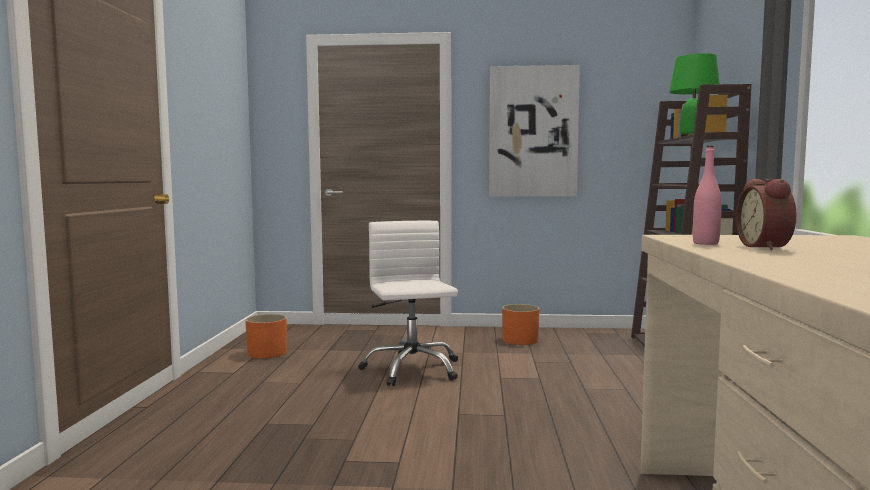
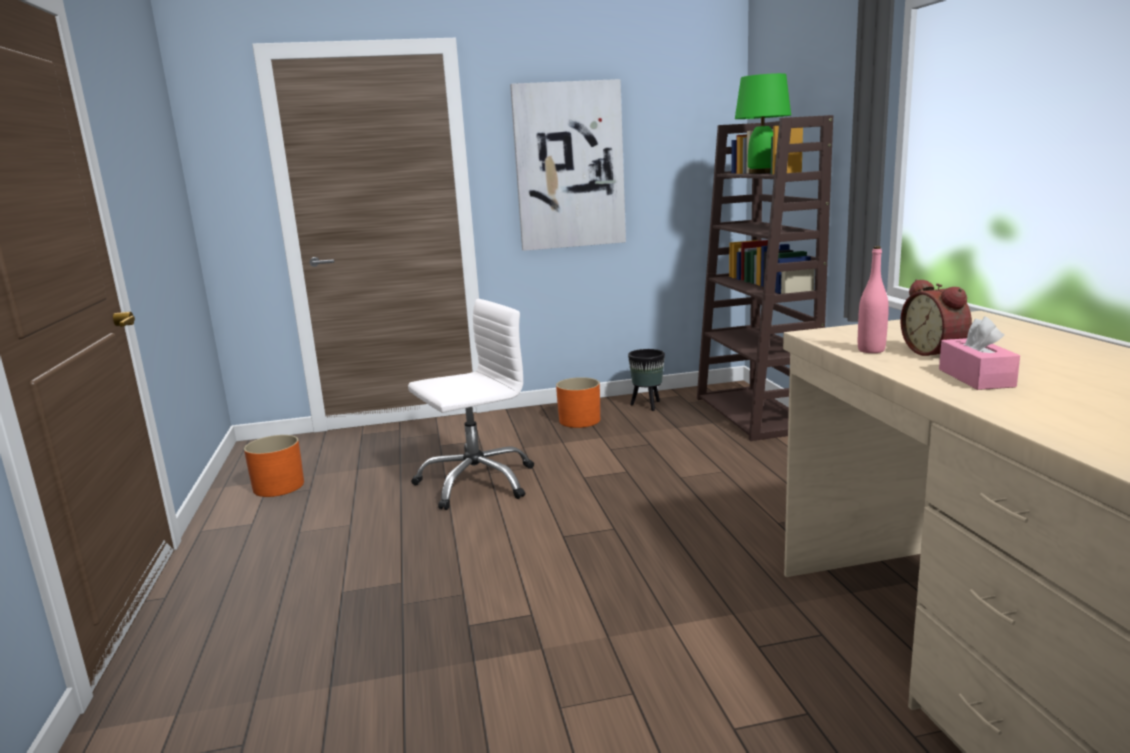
camera: 15 degrees left, 10 degrees up
white office chair [358,221,458,386] -> white office chair turned 90 degrees clockwise [408,299,534,510]
none -> black planter [628,349,665,411]
none -> pink tissue box [939,316,1020,390]

